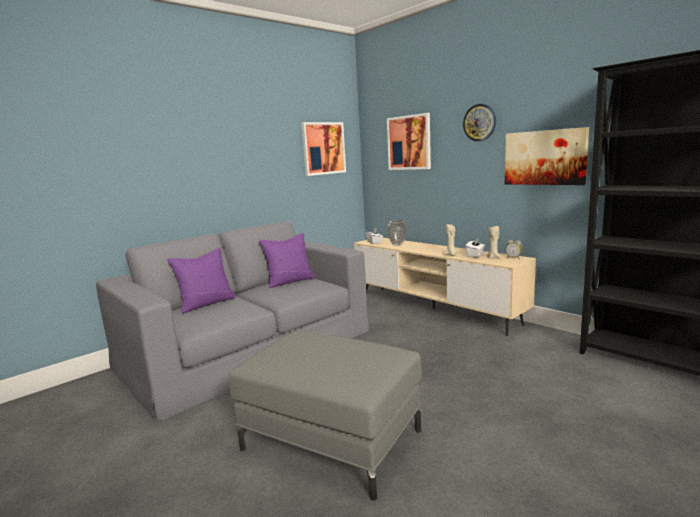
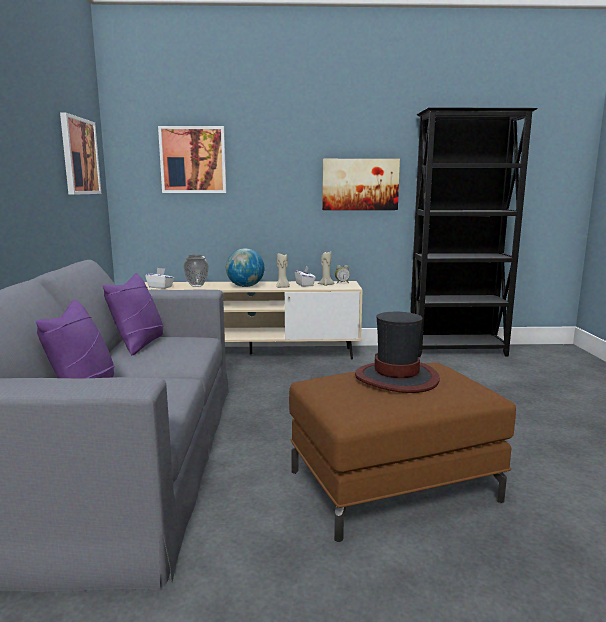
camera: 50 degrees left, 0 degrees up
grey ottoman [229,331,422,501] -> brown ottoman [289,363,516,542]
wall clock [463,104,496,141] -> none
none -> globe [226,248,264,287]
none -> hat [355,312,440,393]

